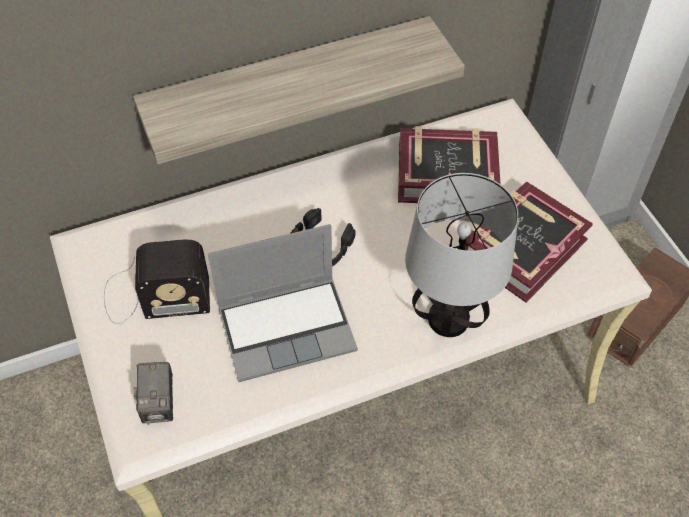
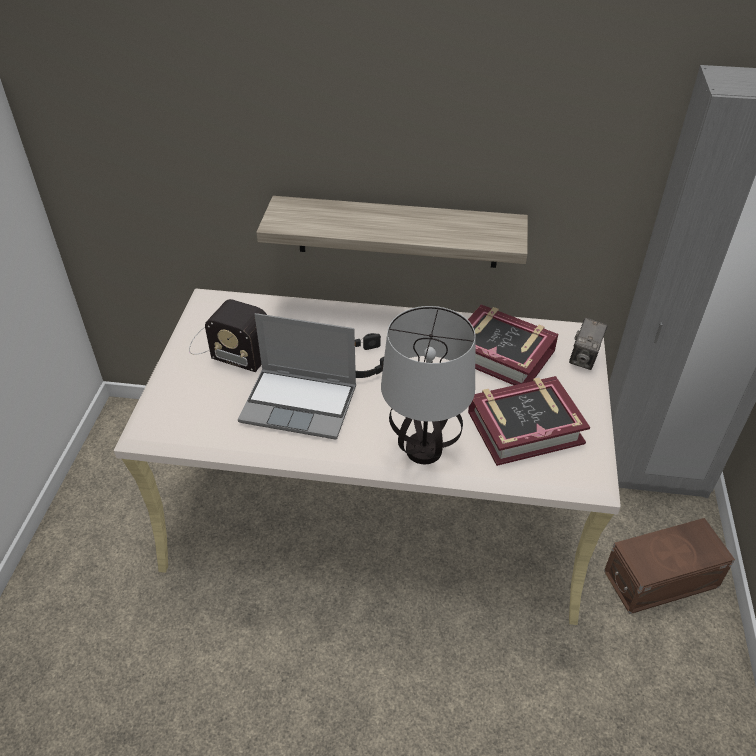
camera: 30 degrees right, 10 degrees down
camera [134,362,173,425] -> camera moved to [569,318,607,370]

